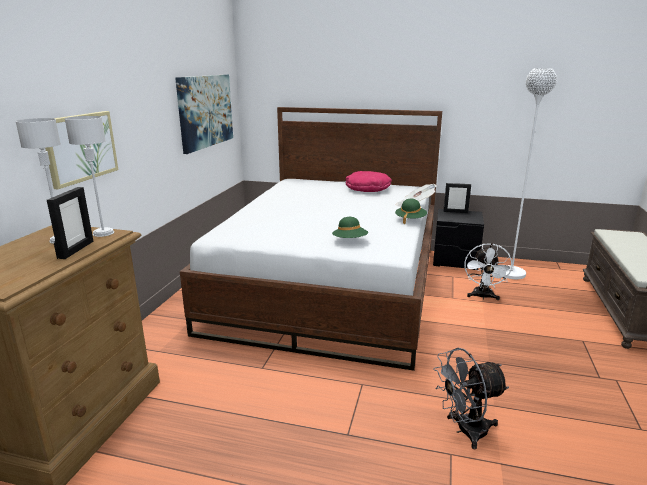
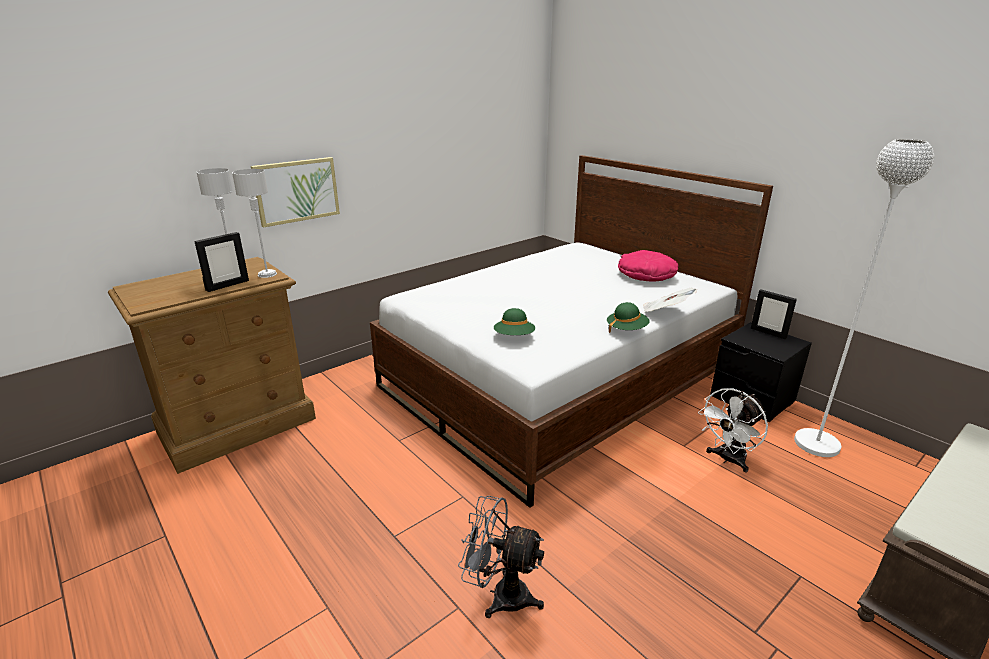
camera: 35 degrees right, 5 degrees up
picture [175,74,233,154] -> none

